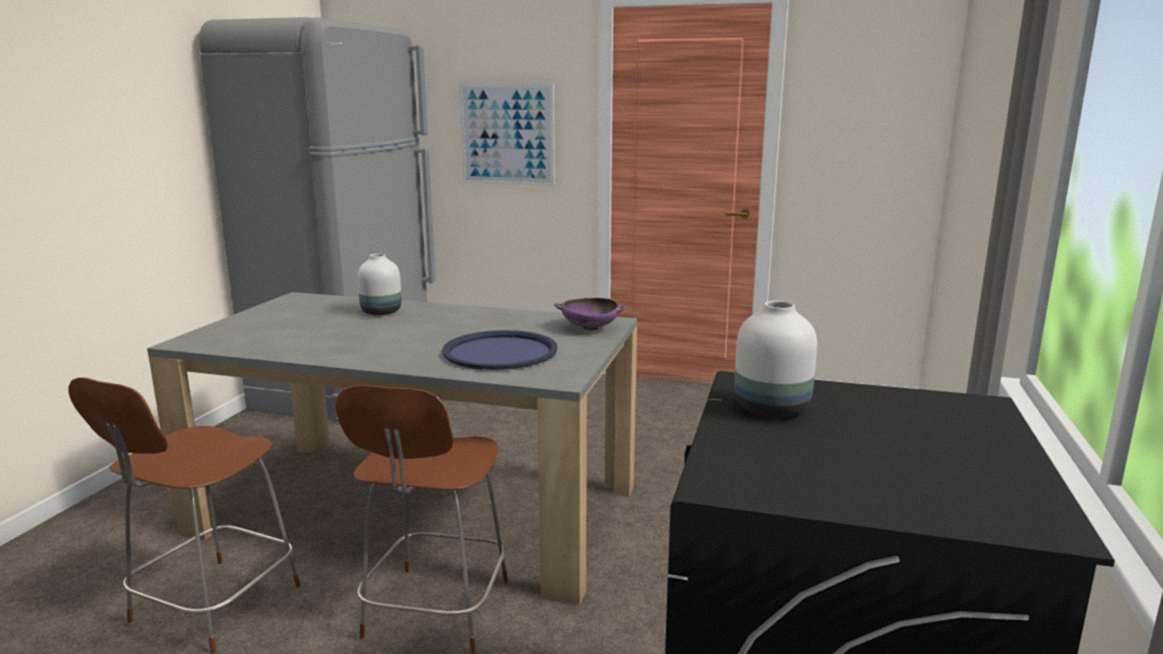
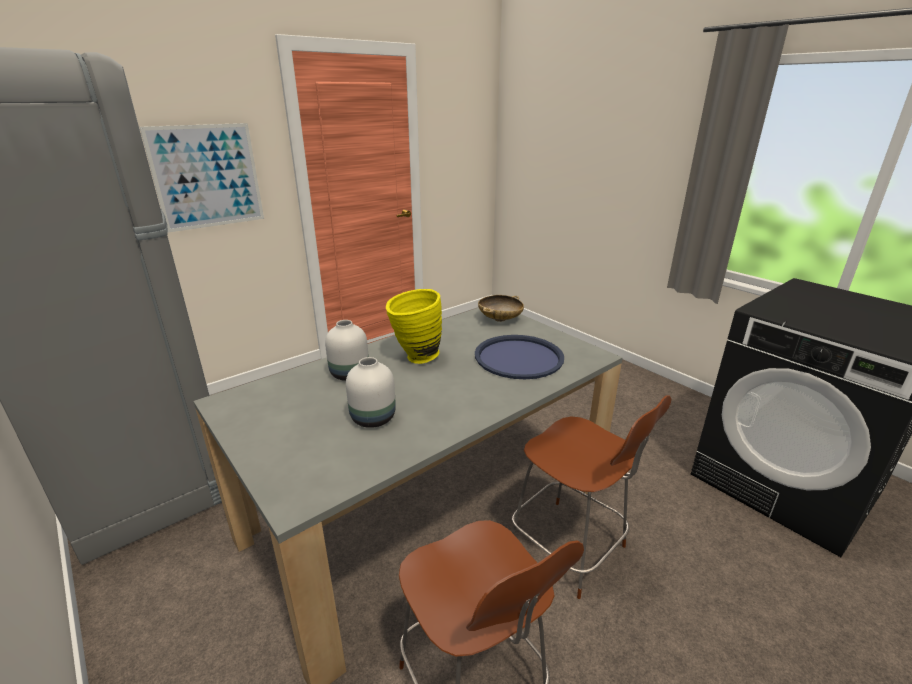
camera: 55 degrees left, 10 degrees up
purple bowl [554,298,627,331] -> beige bowl [478,295,524,322]
white vase [735,301,817,417] -> white vase moved to [346,357,396,428]
none -> yellow vase [386,289,442,364]

